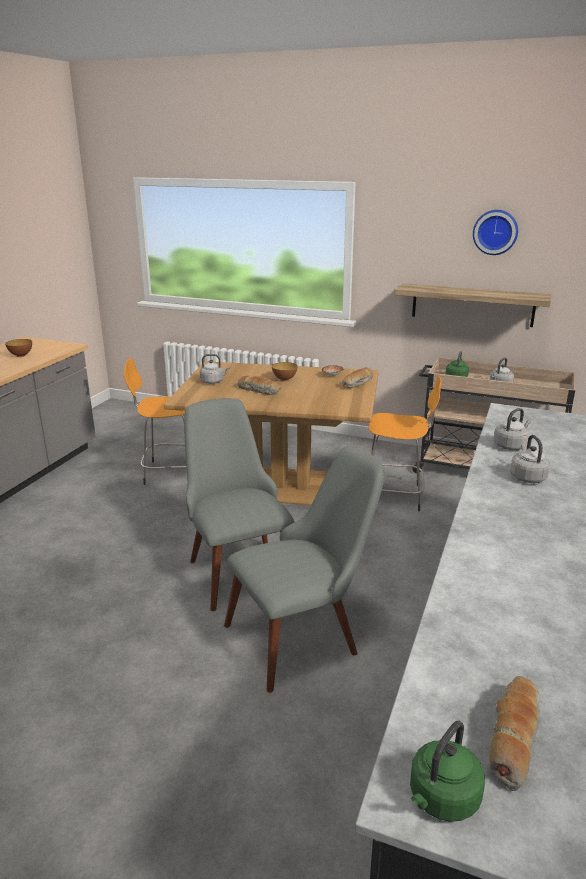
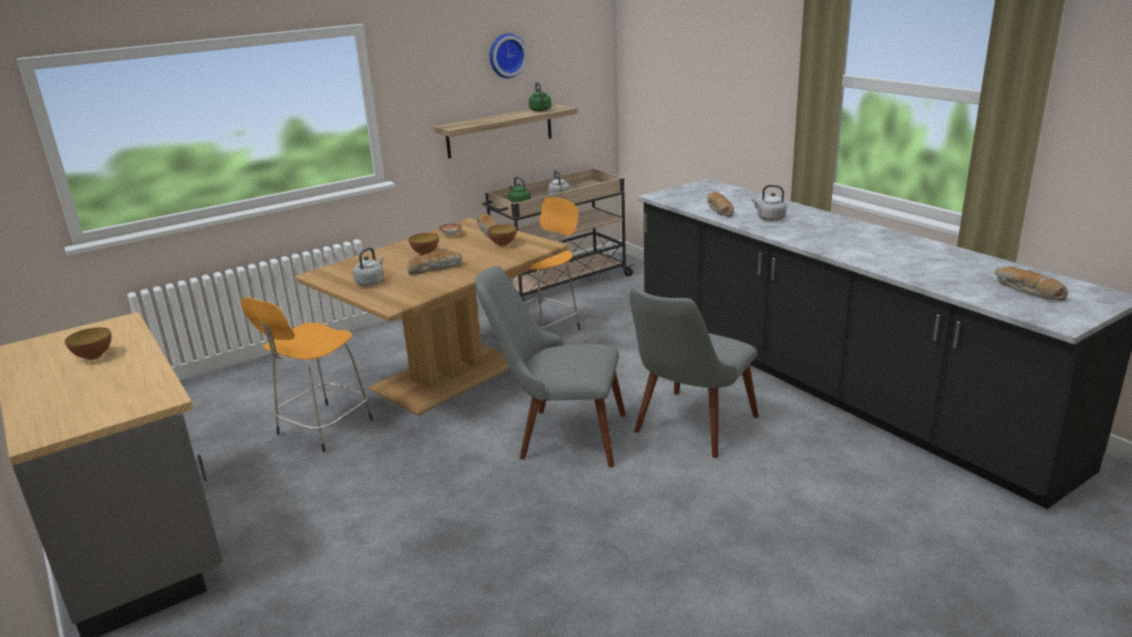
camera: 55 degrees left, 0 degrees up
grey chair [224,447,384,693] -> grey chair turned 150 degrees counterclockwise [630,287,759,458]
green kettle [410,721,485,822] -> green kettle moved to [529,82,551,112]
grey kettle [494,408,531,450] -> bread [707,192,734,217]
none -> bowl [487,224,517,246]

